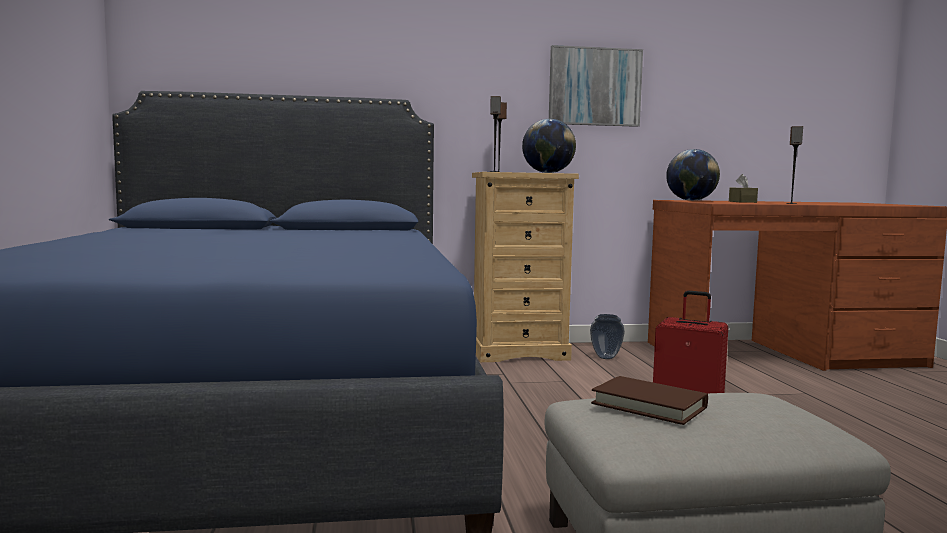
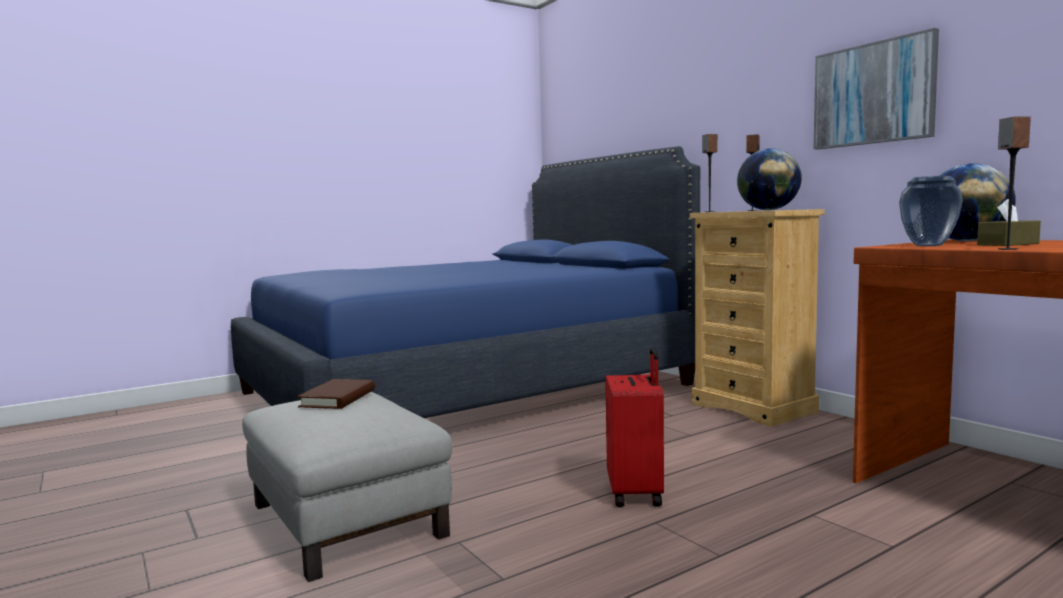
camera: 65 degrees right, 0 degrees up
vase [590,314,625,359] -> vase moved to [899,176,963,246]

